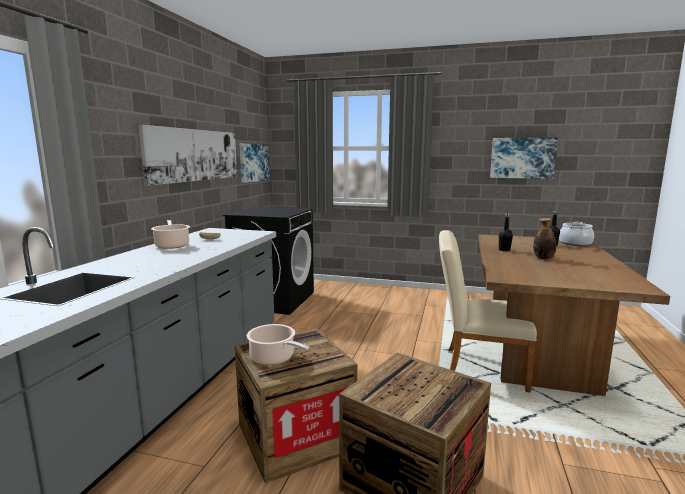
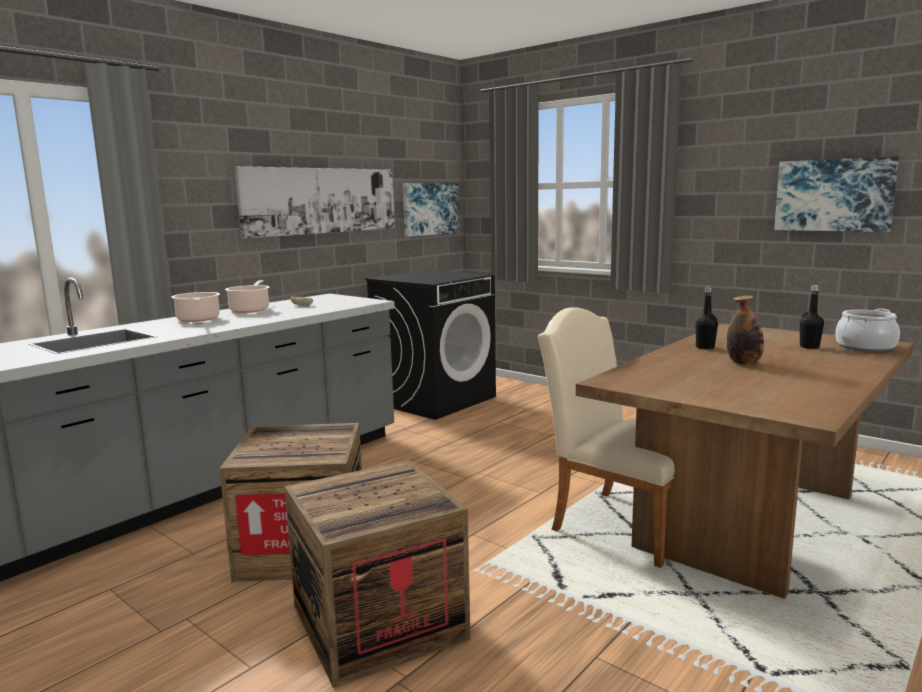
camera: 25 degrees right, 0 degrees up
cooking pot [247,324,310,365] -> cooking pot moved to [171,292,220,322]

